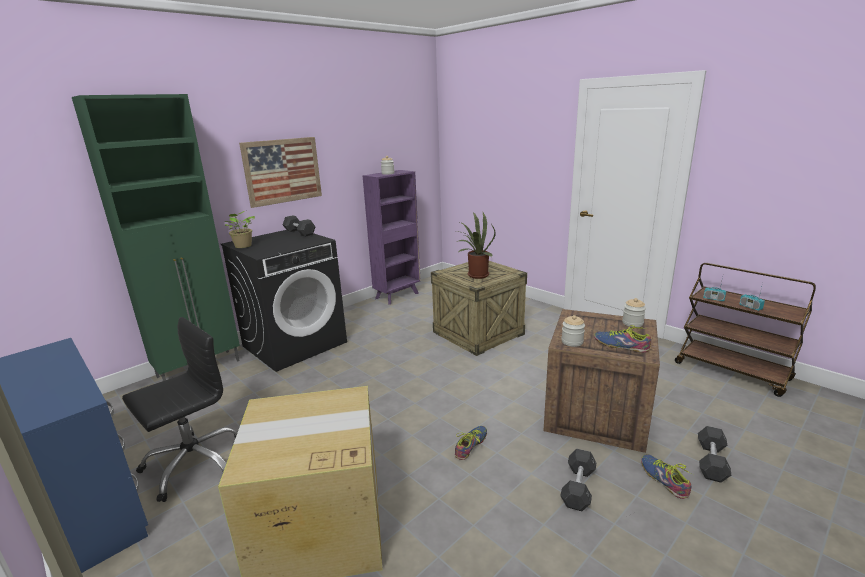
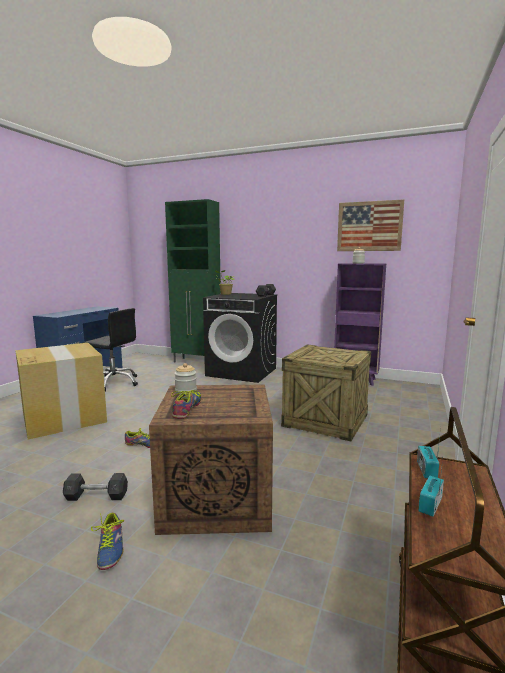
camera: 65 degrees right, 10 degrees down
picture [239,137,322,208] -> picture moved to [337,199,404,251]
potted plant [453,212,496,279] -> none
jar [622,298,646,327] -> none
shoe [641,454,693,499] -> shoe turned 120 degrees clockwise [91,513,124,570]
grey dumbbell [698,426,731,483] -> none

